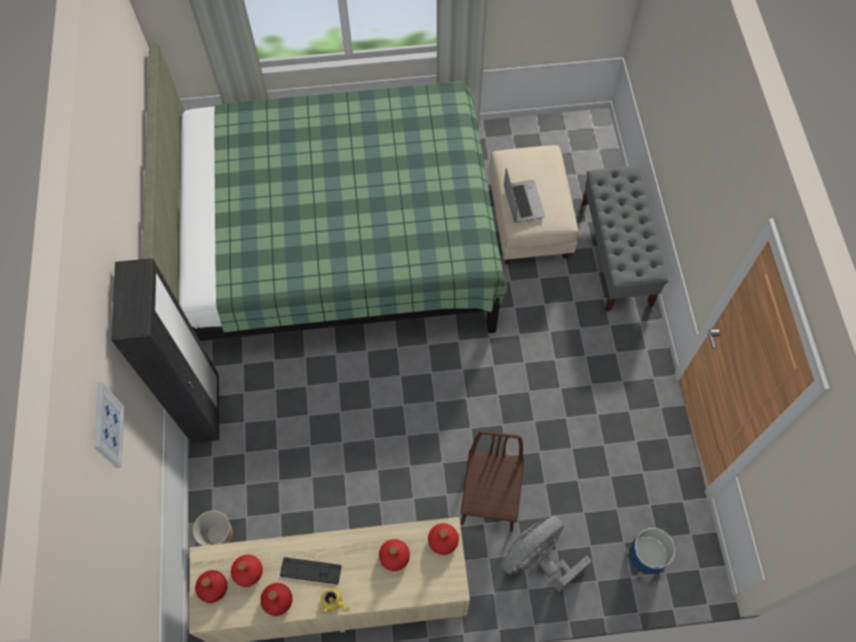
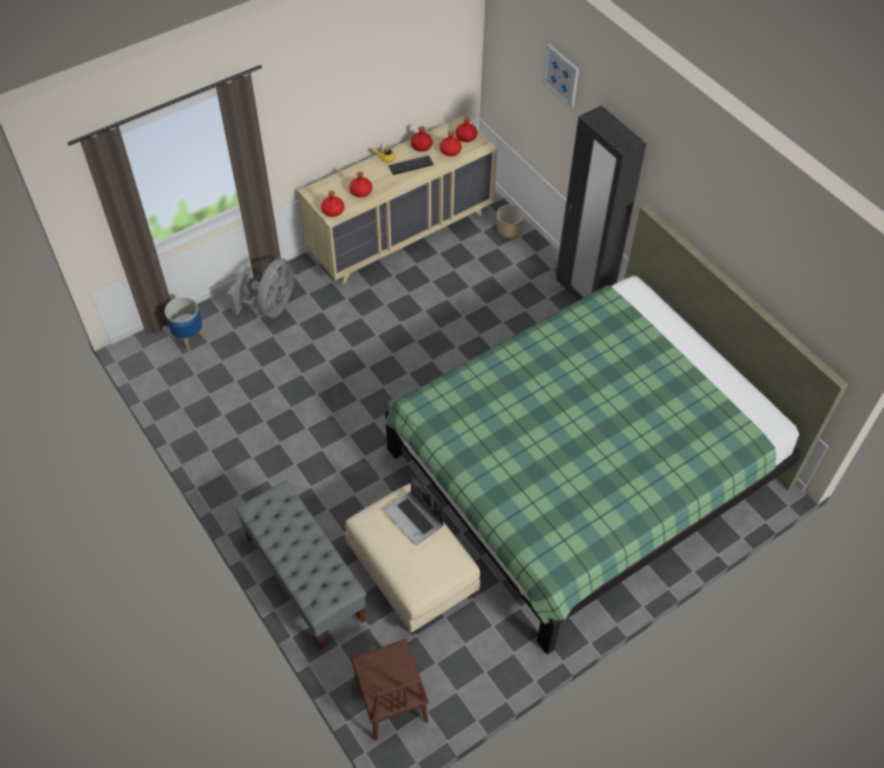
camera: 150 degrees right, 10 degrees down
brown chair [461,430,524,532] -> brown chair moved to [350,639,429,741]

